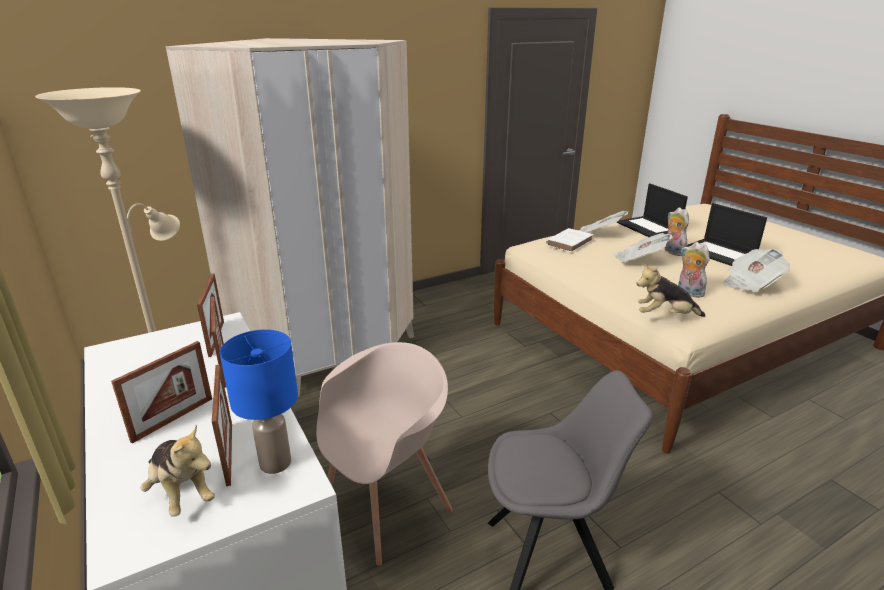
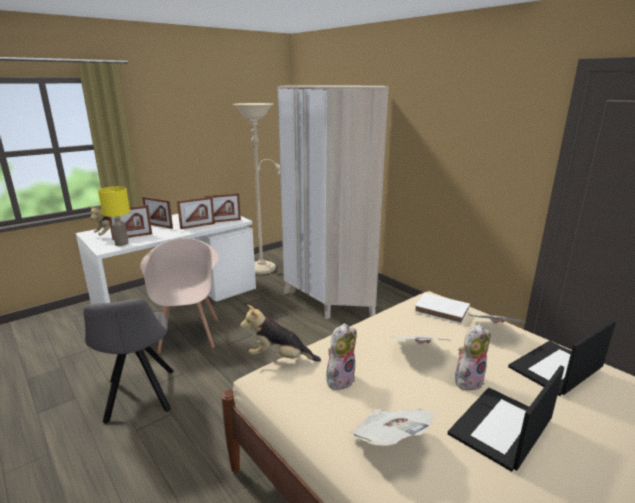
camera: 80 degrees right, 5 degrees down
blue table lamp [220,329,298,474] -> yellow table lamp [98,186,130,246]
beige chair [316,342,453,566] -> beige chair turned 135 degrees counterclockwise [140,238,219,353]
plush toy [637,263,705,317] -> plush toy turned 75 degrees counterclockwise [240,304,321,362]

